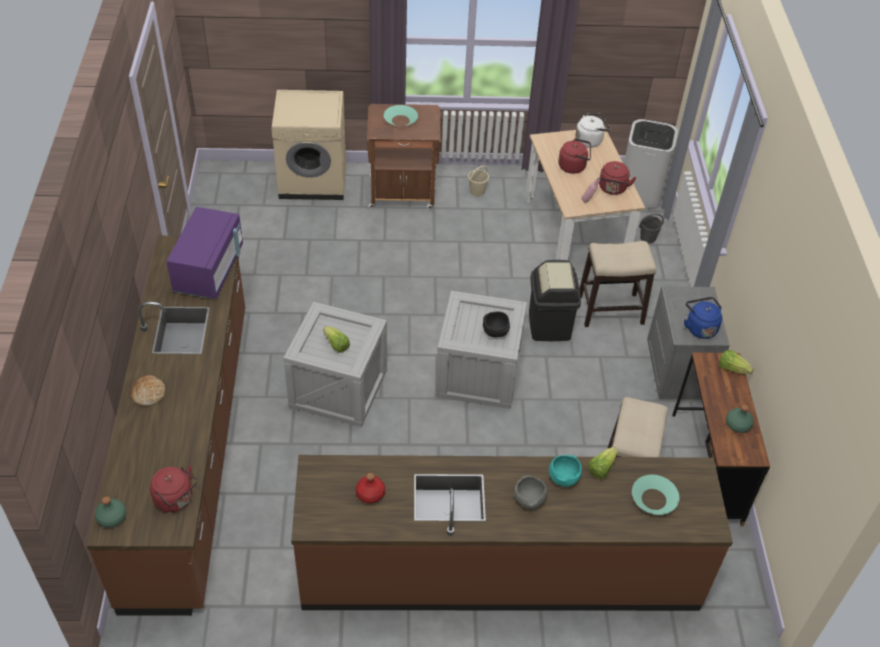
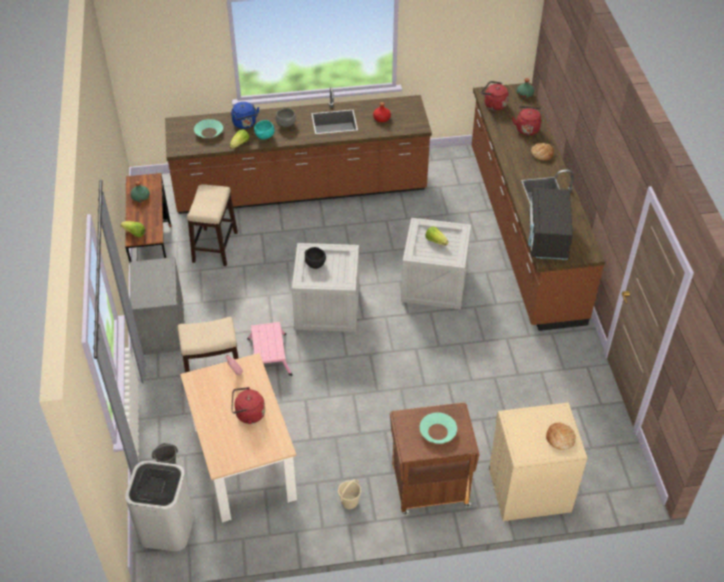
camera: 175 degrees right, 0 degrees up
purple microwave [166,207,243,299] -> black microwave [528,188,573,260]
black trash can [529,260,581,341] -> pink step ladder [247,322,292,376]
white kettle [575,113,610,148] -> none
red kettle [599,161,637,195] -> red kettle moved to [512,106,542,136]
blue kettle [684,297,722,339] -> blue kettle moved to [231,102,259,129]
none -> bread [546,422,576,450]

